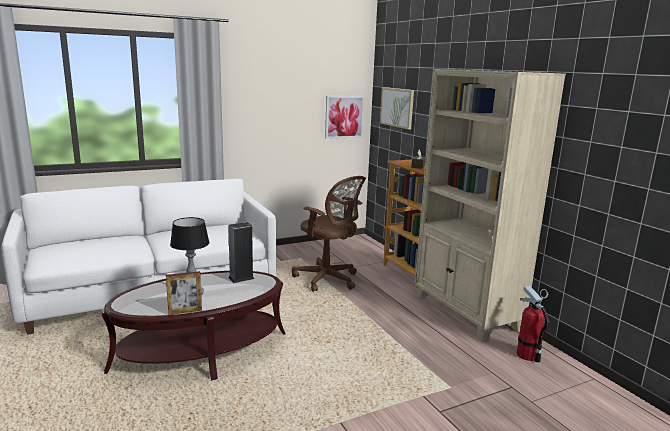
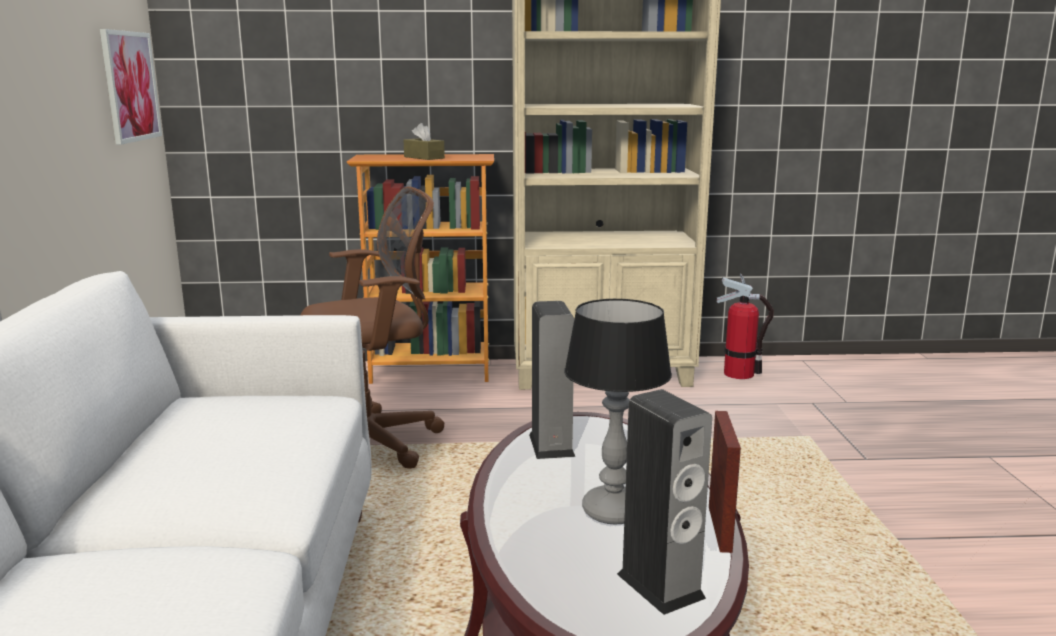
camera: 65 degrees left, 0 degrees up
picture [380,87,414,130] -> none
none -> speaker [617,389,712,615]

